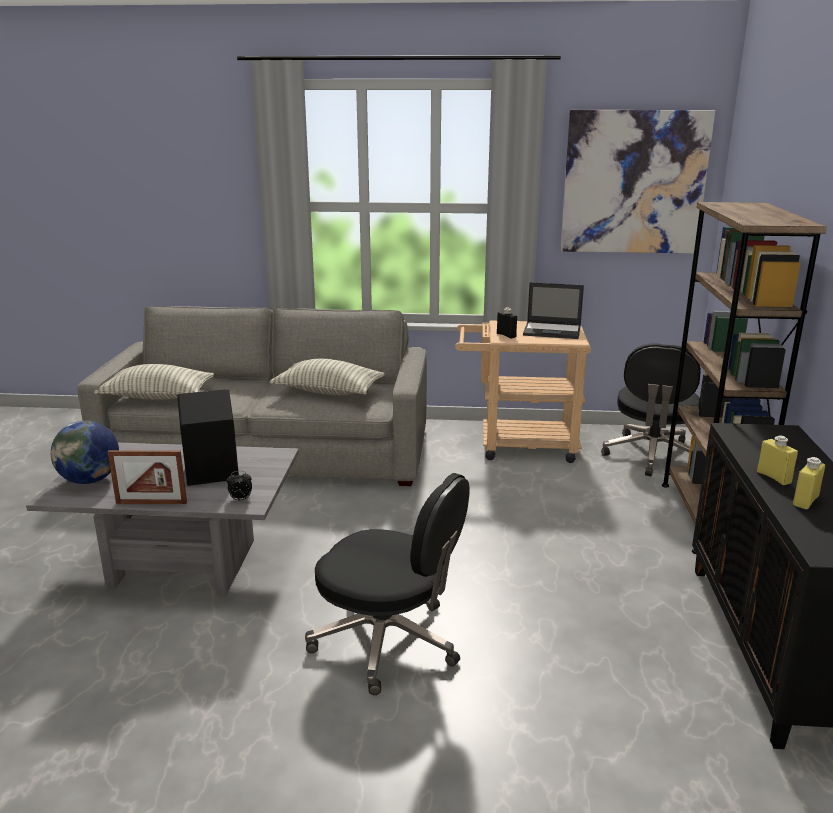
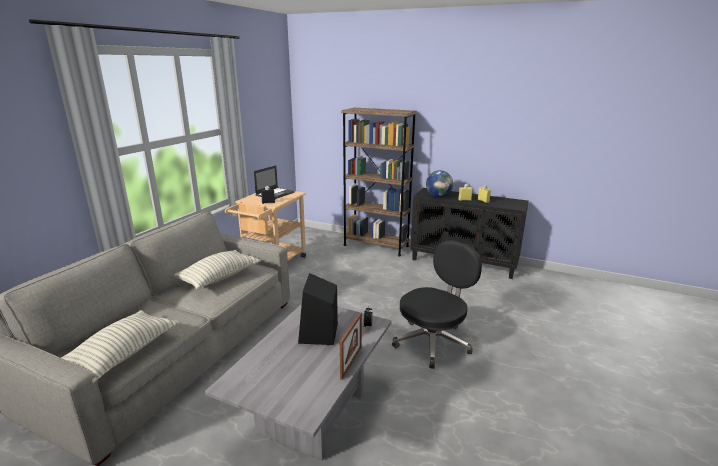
camera: 70 degrees left, 0 degrees up
globe [50,421,119,484] -> globe moved to [426,170,453,197]
picture [560,110,715,253] -> none
black office chair [601,344,701,477] -> none

